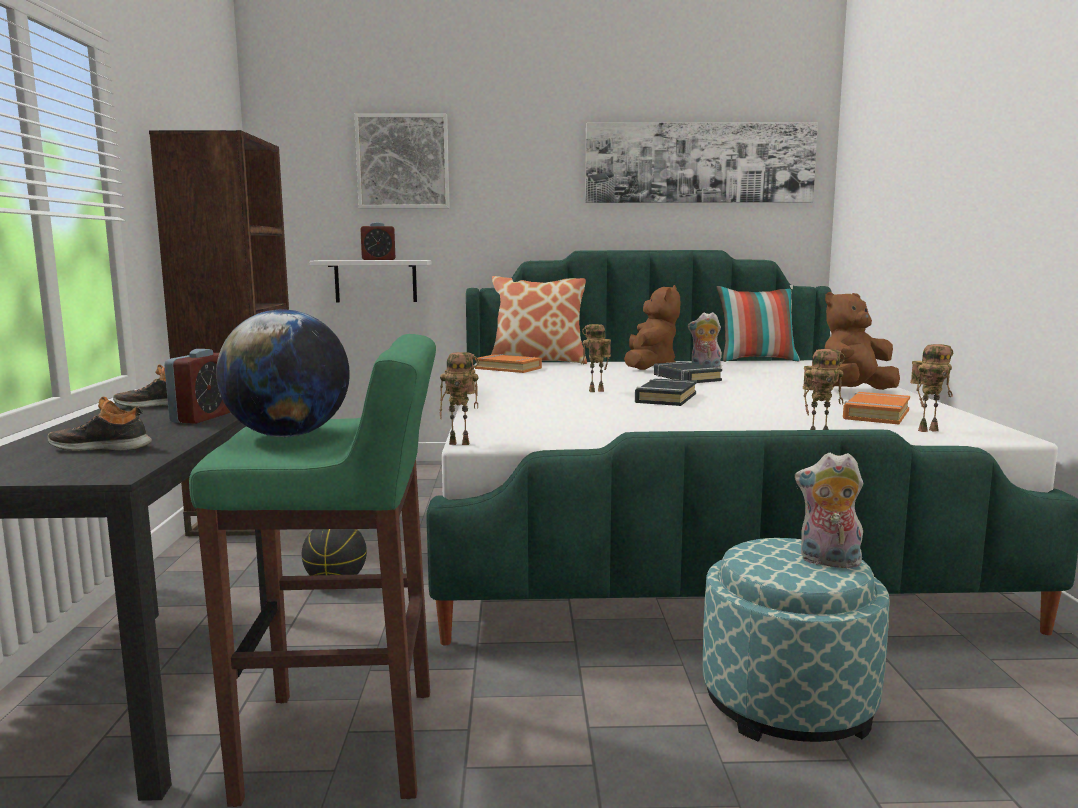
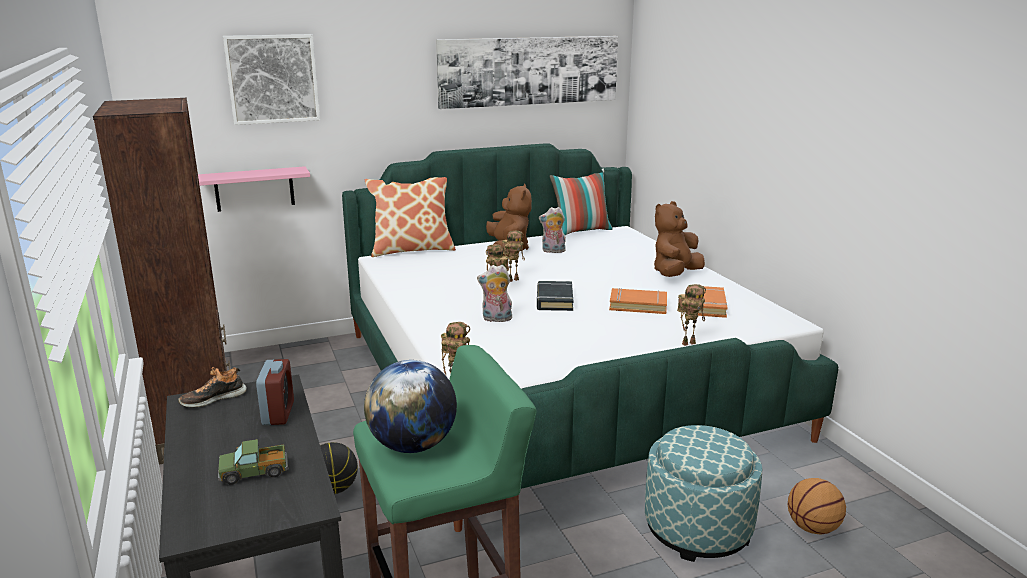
camera: 20 degrees left, 10 degrees up
shoe [48,397,152,451] -> toy truck [218,439,289,485]
white shelf [310,260,432,302] -> pink shelf [198,166,310,212]
alarm clock [360,222,395,260] -> none
orange book [475,354,542,373] -> orange book moved to [609,288,667,314]
black book [654,361,722,383] -> none
plush toy [795,453,863,568] -> plush toy moved to [477,265,512,322]
toy robot [910,344,953,432] -> toy robot moved to [502,231,525,282]
none -> basketball [788,478,846,535]

